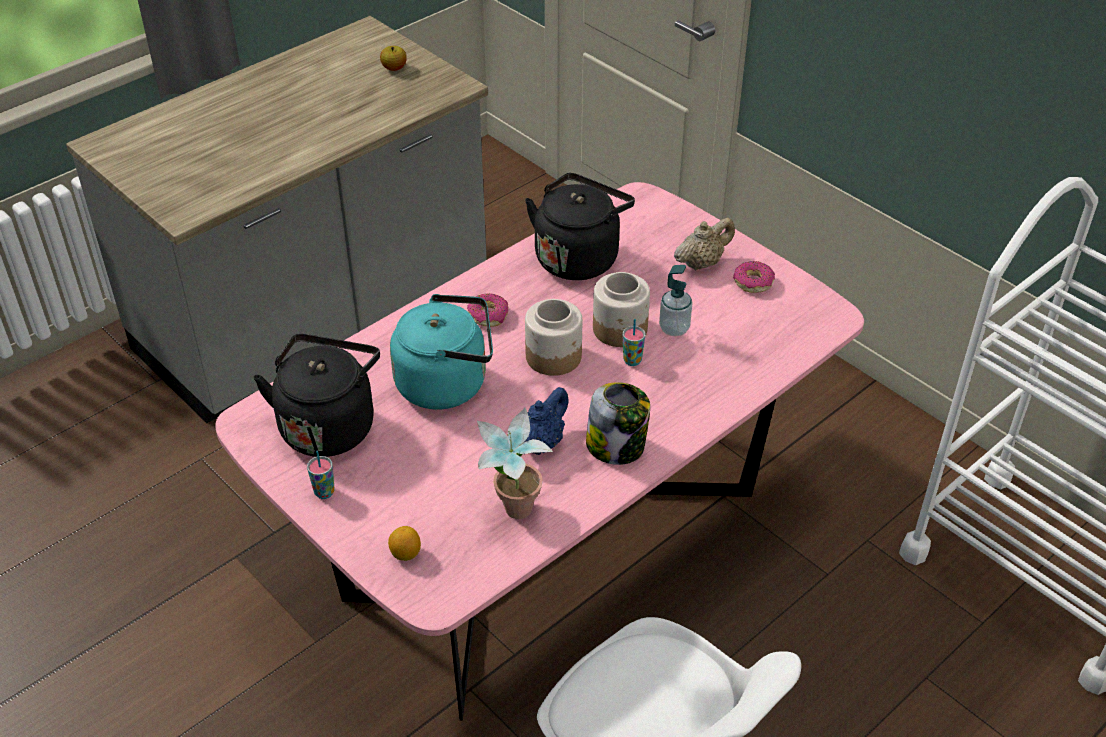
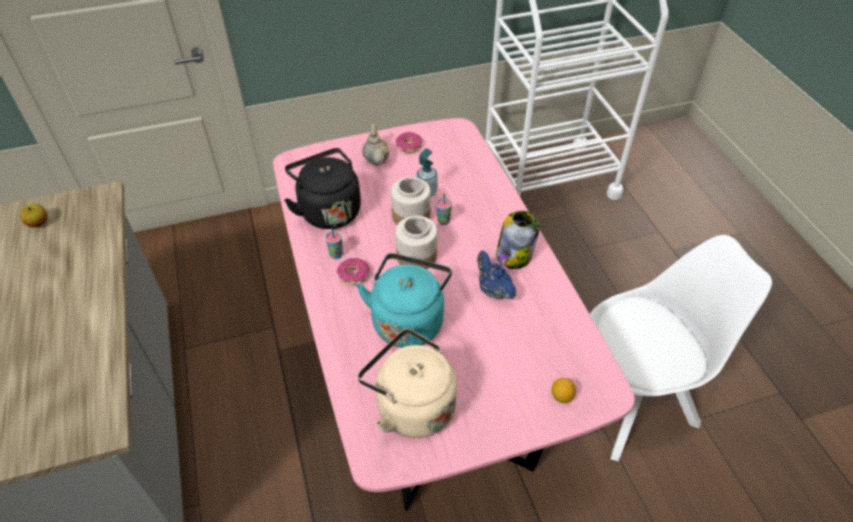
camera: 65 degrees left, 5 degrees up
black kettle [253,334,380,457] -> beige kettle [358,329,457,438]
cup [307,450,335,499] -> cup moved to [325,227,343,259]
potted plant [477,408,553,519] -> none

